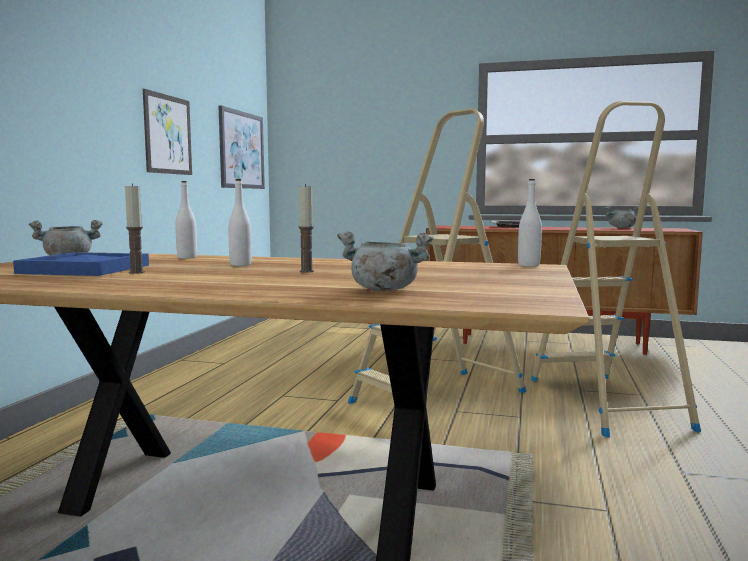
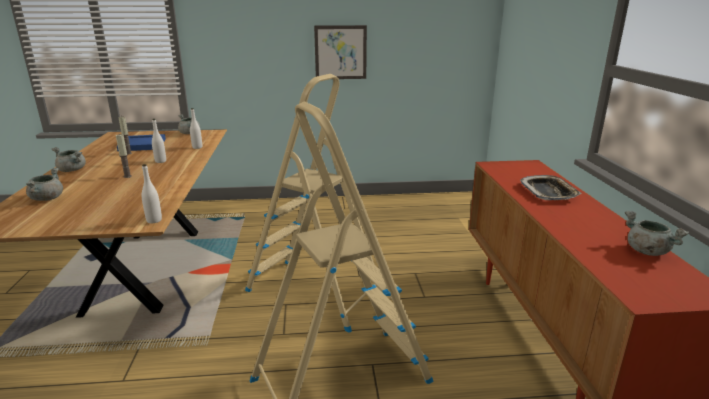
camera: 70 degrees right, 15 degrees up
picture [218,105,265,189] -> none
none -> grey cooking pot [52,147,86,172]

